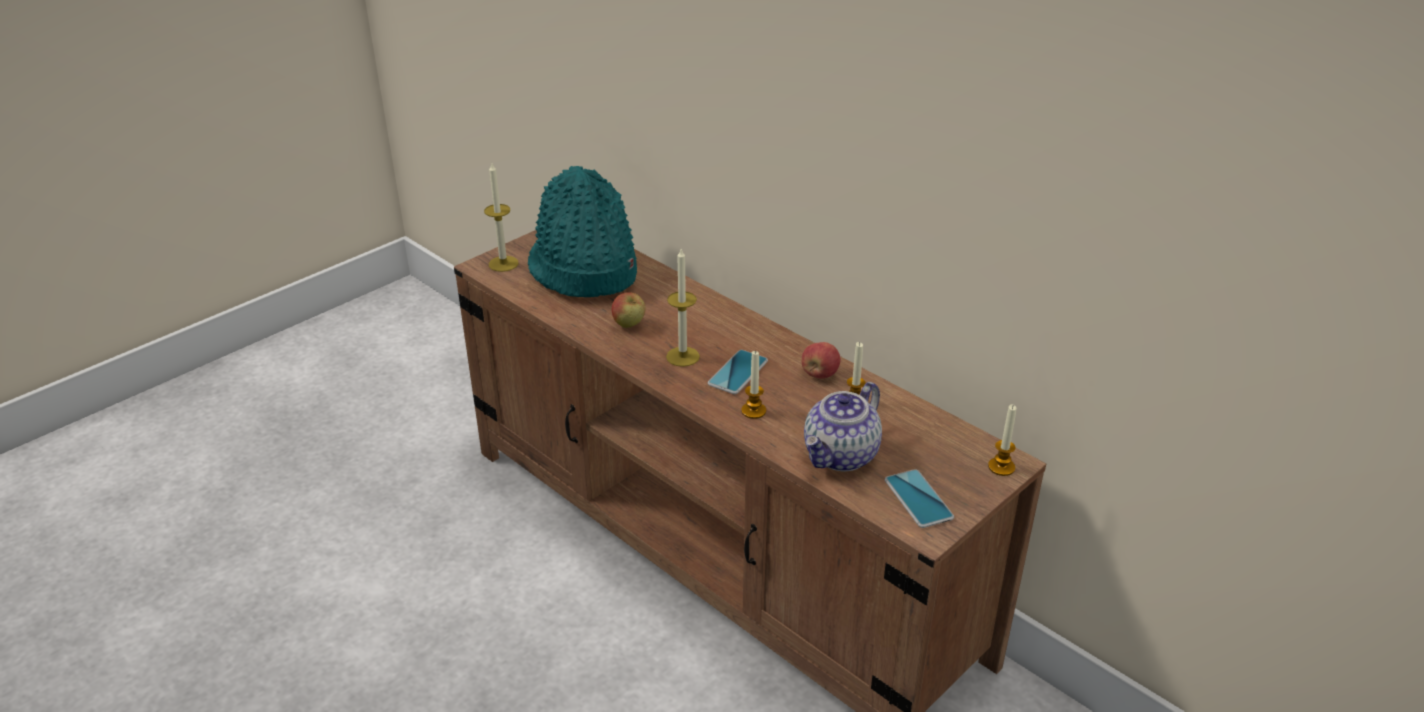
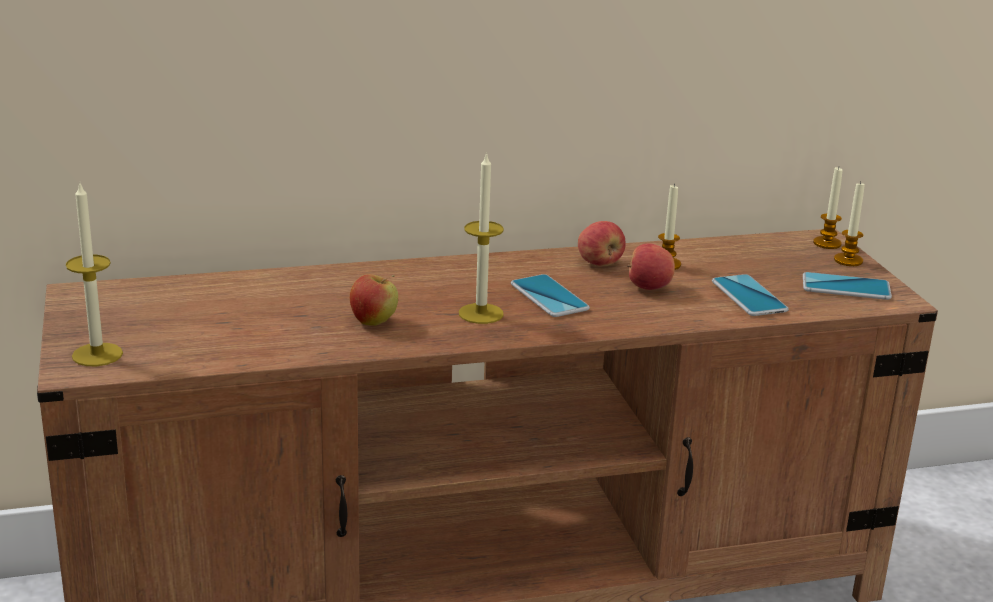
camera: 60 degrees left, 10 degrees down
turquoise hat [528,166,637,297] -> none
candle [741,350,766,419] -> candle moved to [834,182,865,266]
teapot [804,382,882,472] -> phone [712,274,789,316]
none -> apple [627,243,675,290]

